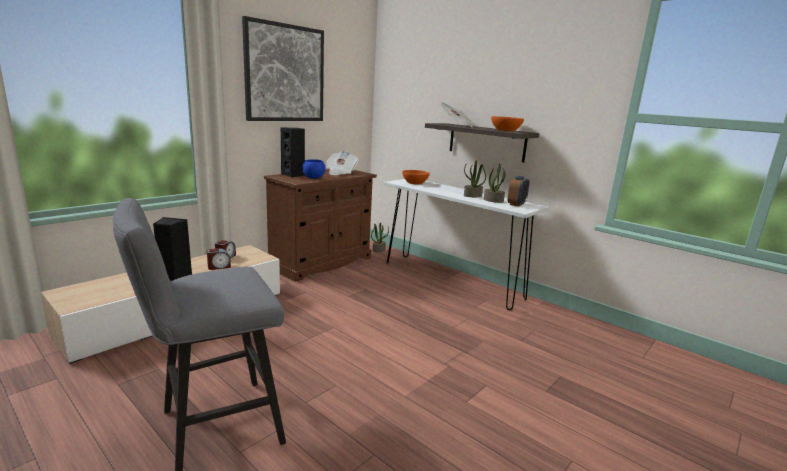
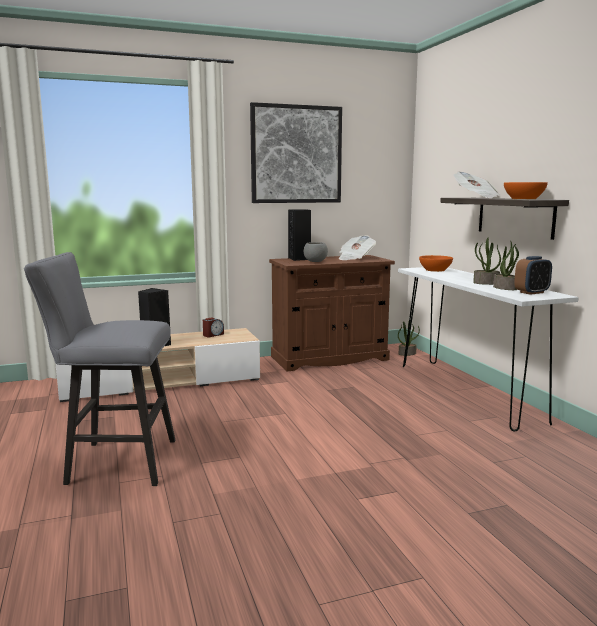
camera: 30 degrees right, 5 degrees down
alarm clock [207,248,231,270] -> none
blue bowl [302,159,326,179] -> grey bowl [304,242,328,262]

